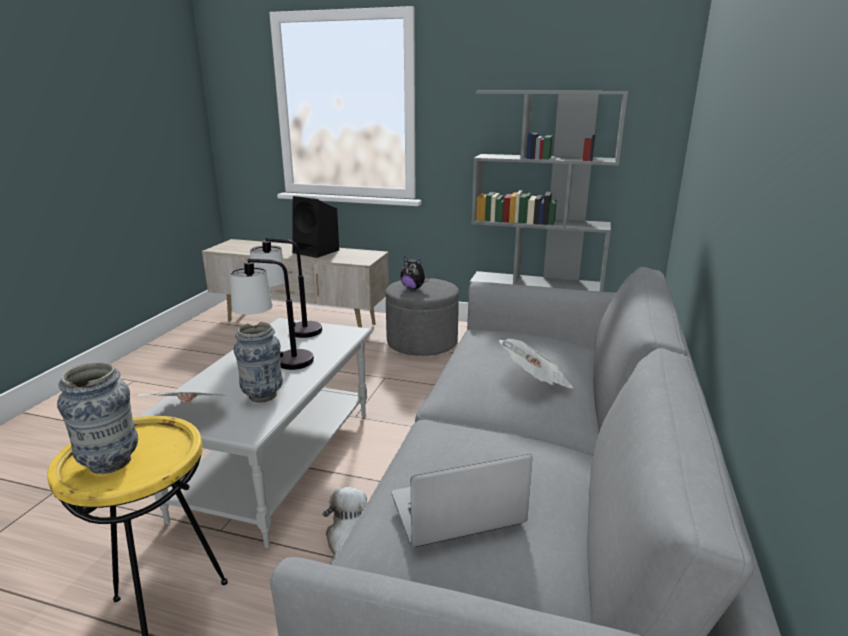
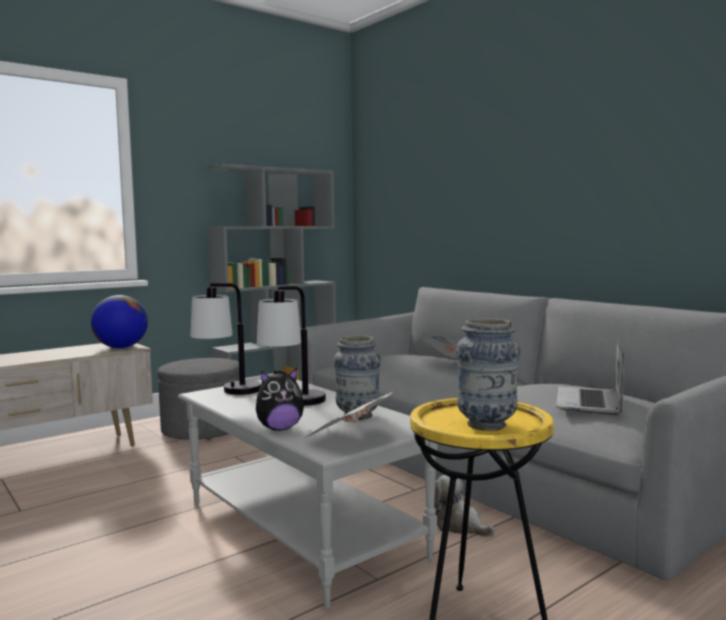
camera: 55 degrees left, 15 degrees down
black speaker [292,196,339,258] -> none
plush toy [400,256,429,290] -> plush toy moved to [256,368,304,431]
none -> globe [91,295,148,348]

